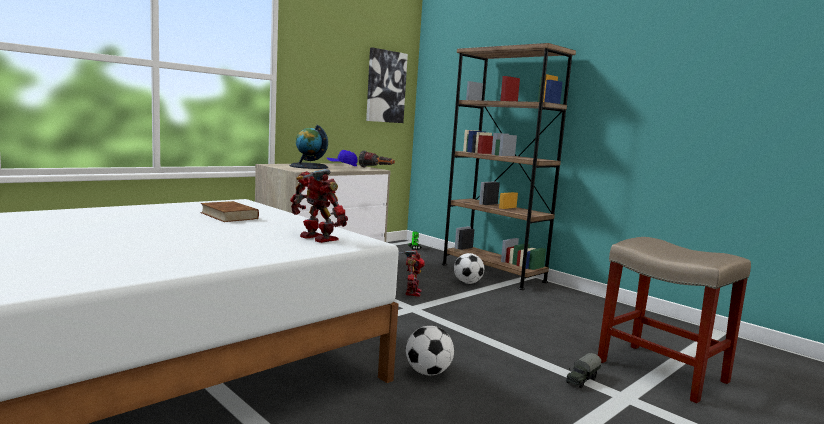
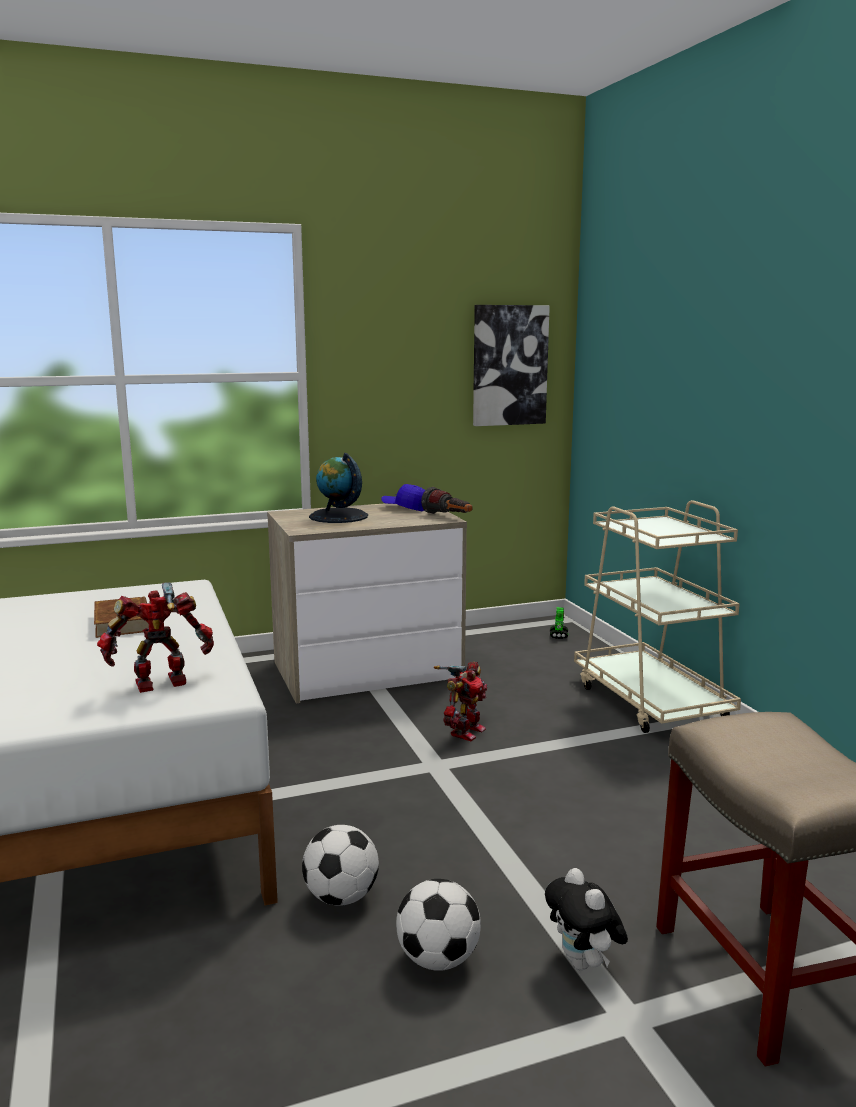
camera: 25 degrees right, 5 degrees up
toy robot [290,169,348,243] -> toy robot turned 90 degrees counterclockwise [97,582,214,693]
brown bookcase [442,43,576,290] -> beige cart [574,500,741,733]
football [454,253,484,284] -> football moved to [396,879,481,971]
toy truck [566,353,601,388] -> plush toy [545,868,628,970]

